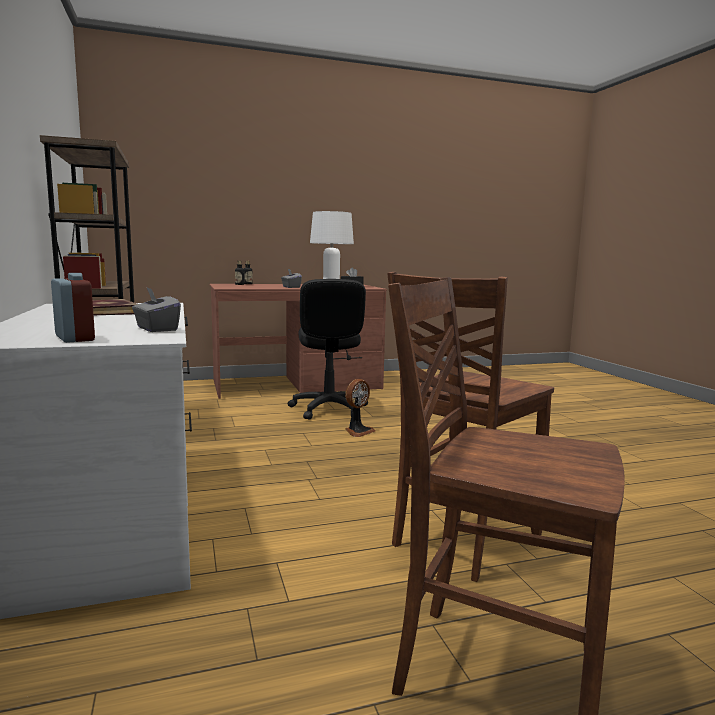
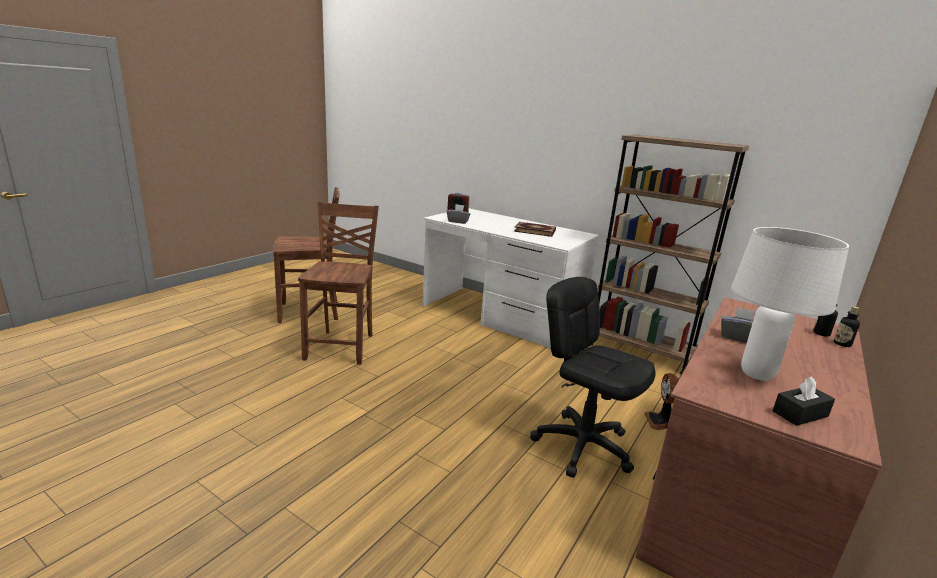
camera: 140 degrees right, 10 degrees up
fan [345,379,376,437] -> fan moved to [644,373,678,430]

